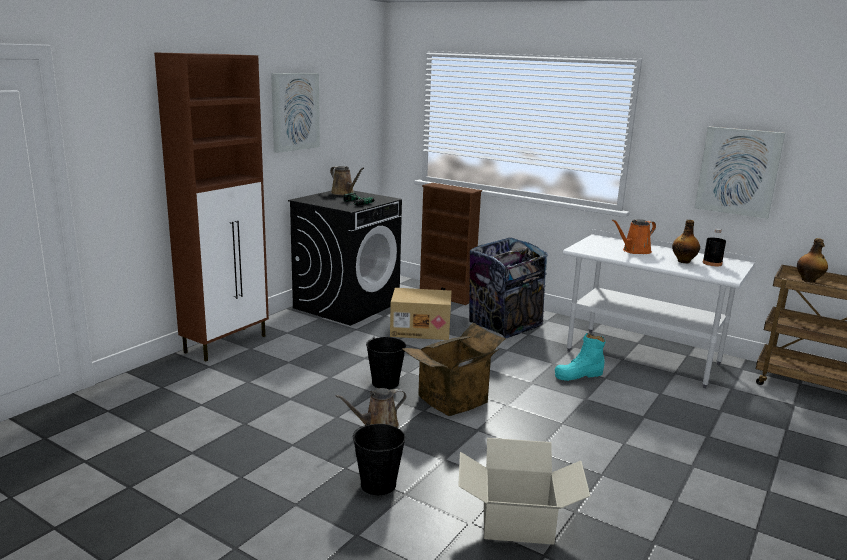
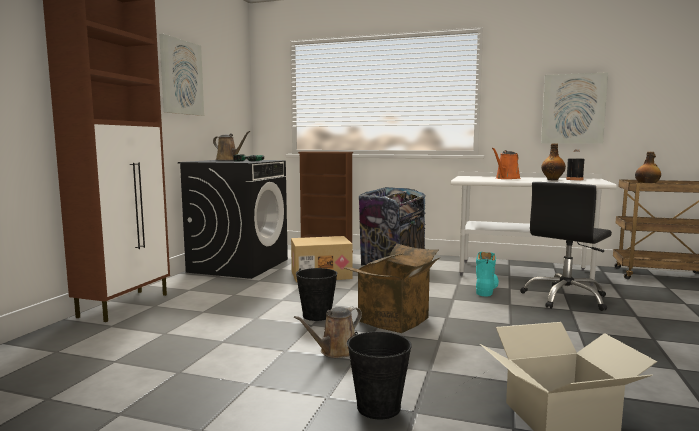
camera: 15 degrees left, 10 degrees down
turquoise boot [555,333,605,381] -> turquoise boot turned 150 degrees clockwise [476,252,499,297]
none -> black office chair [520,182,612,311]

